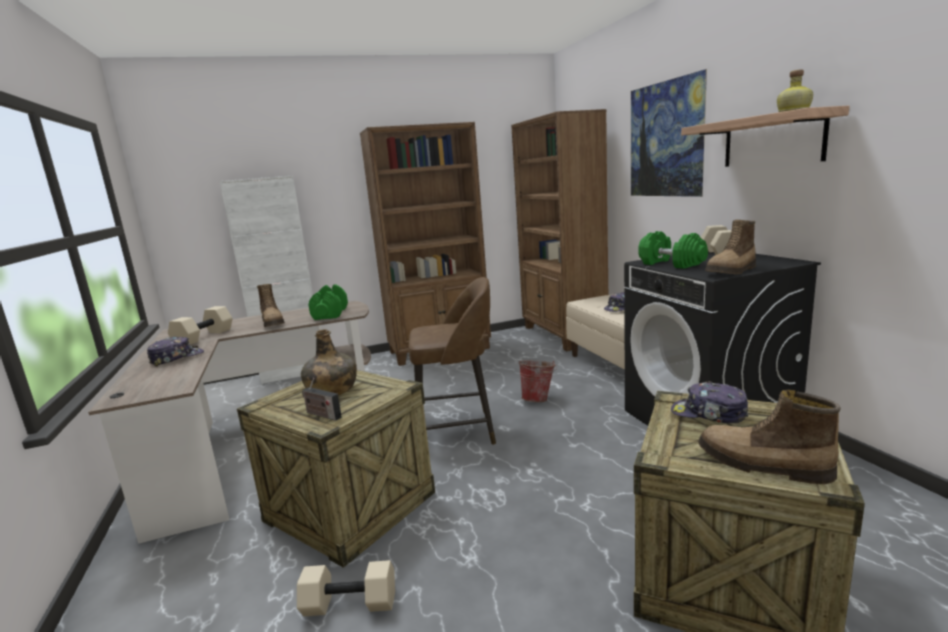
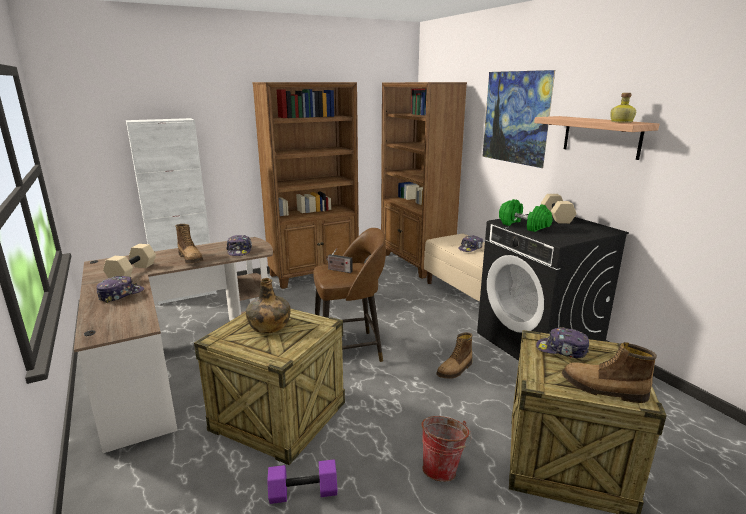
camera: 10 degrees left, 5 degrees up
beige dumbbell [297,560,395,616] -> purple dumbbell [267,459,337,504]
radio [302,378,342,421] -> radio moved to [326,248,353,273]
green dumbbell [308,284,348,320] -> cap [226,235,252,256]
bucket [519,360,557,402] -> bucket moved to [421,416,472,482]
boot [705,220,756,274] -> boot moved to [436,332,472,379]

